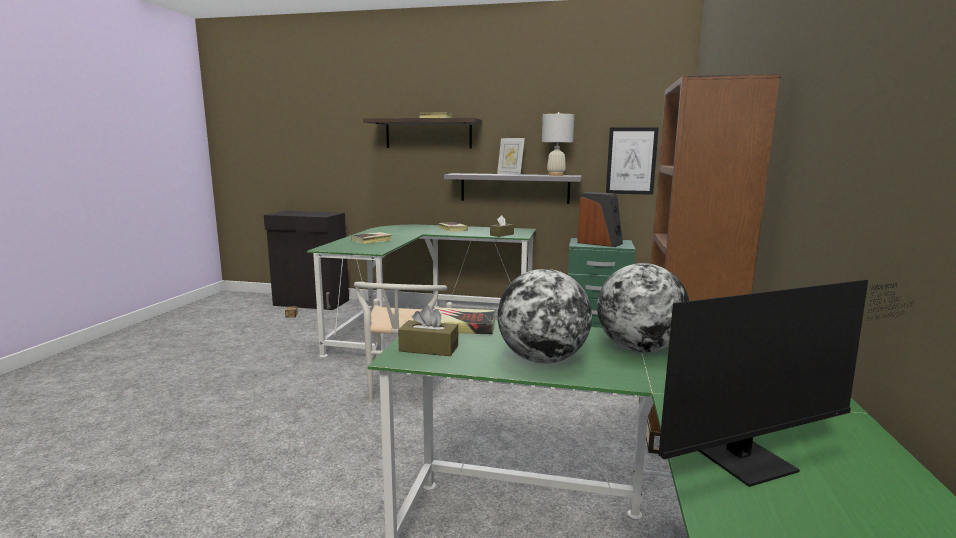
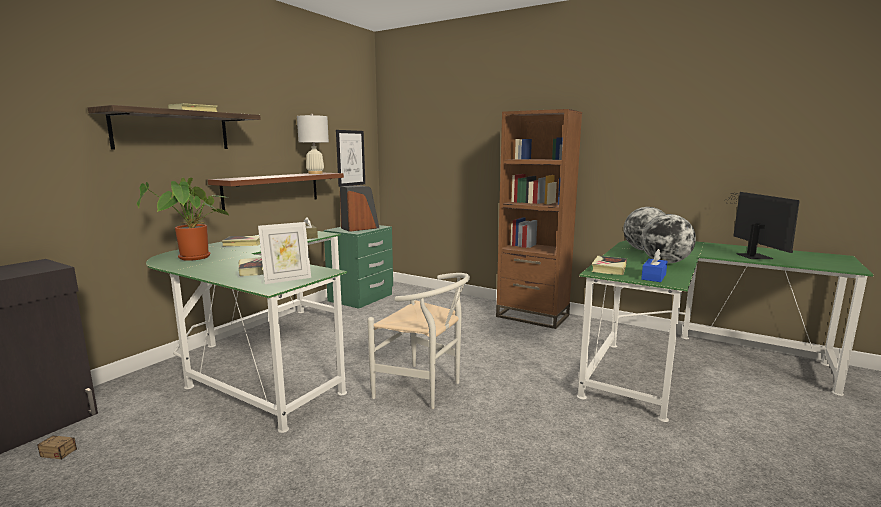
camera: 70 degrees left, 0 degrees up
brown tissue box [398,305,458,356] -> blue tissue box [641,249,668,282]
grey shelf [444,173,582,204] -> brown shelf [208,173,344,211]
picture frame [497,138,525,175] -> picture frame moved to [258,222,311,284]
none -> potted plant [137,178,230,261]

